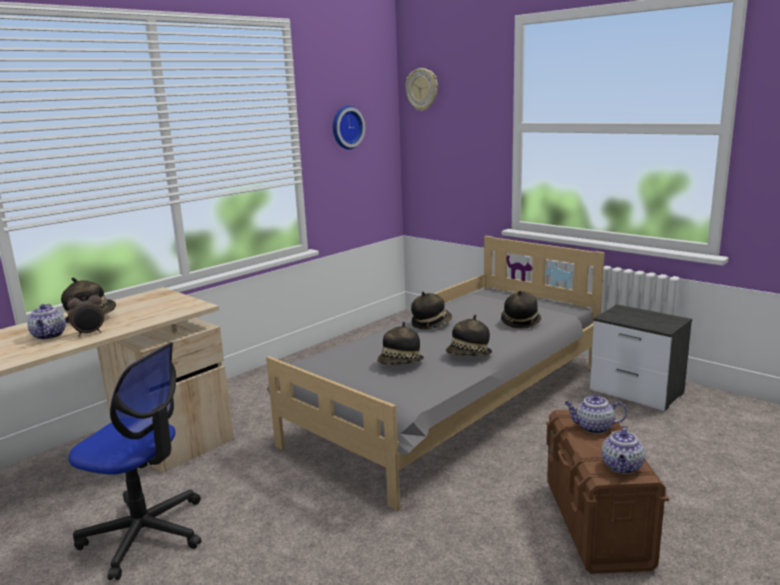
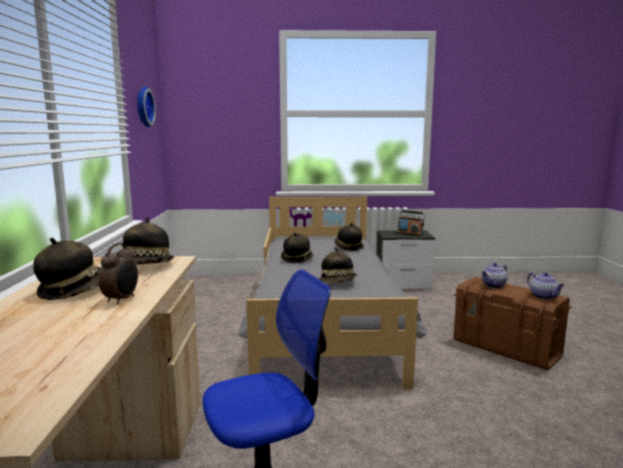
camera: 45 degrees left, 5 degrees down
teapot [27,304,66,340] -> none
wall clock [406,68,438,111] -> none
hat [446,315,492,356] -> hat moved to [123,217,174,264]
none -> radio [397,210,426,236]

